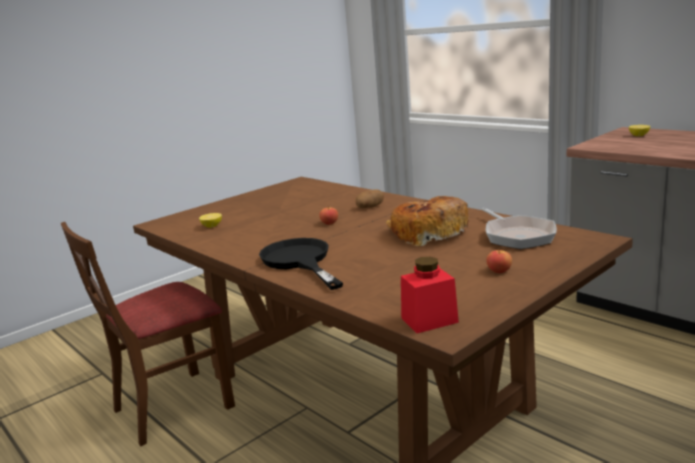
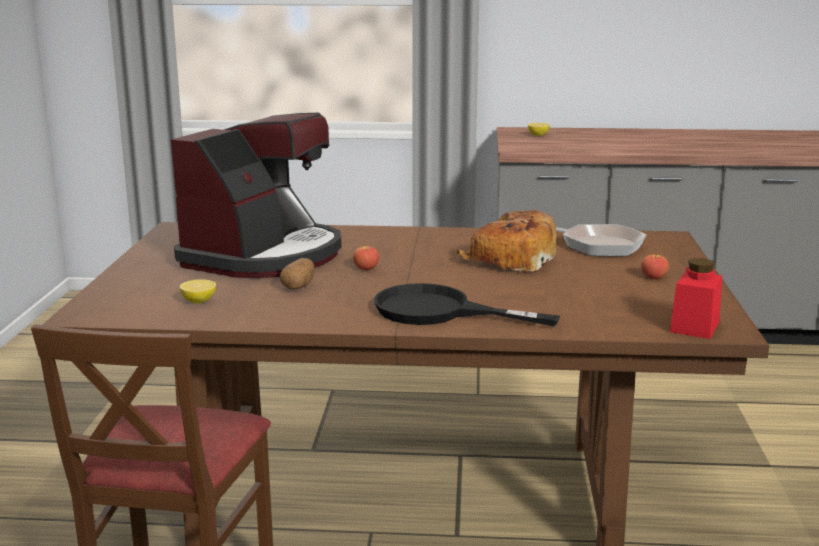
camera: 45 degrees left, 0 degrees up
potato [355,189,384,208] -> potato moved to [279,258,314,290]
none -> coffee machine [171,113,342,278]

